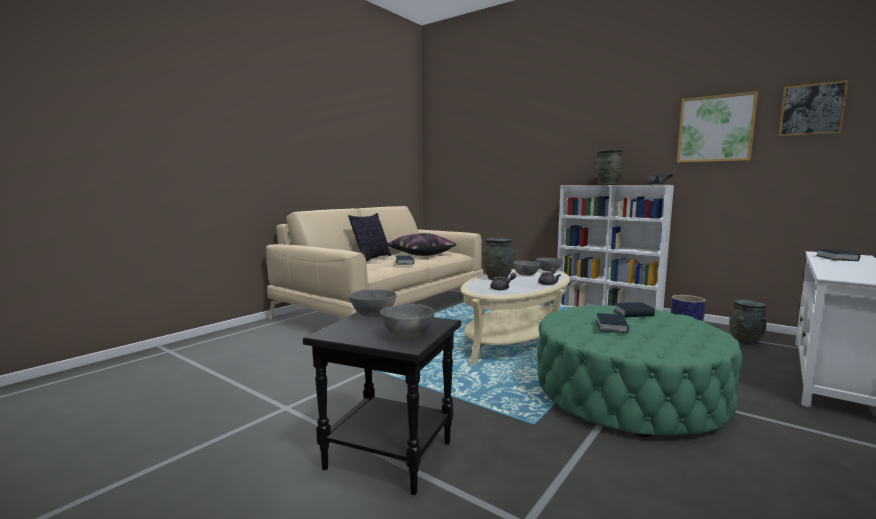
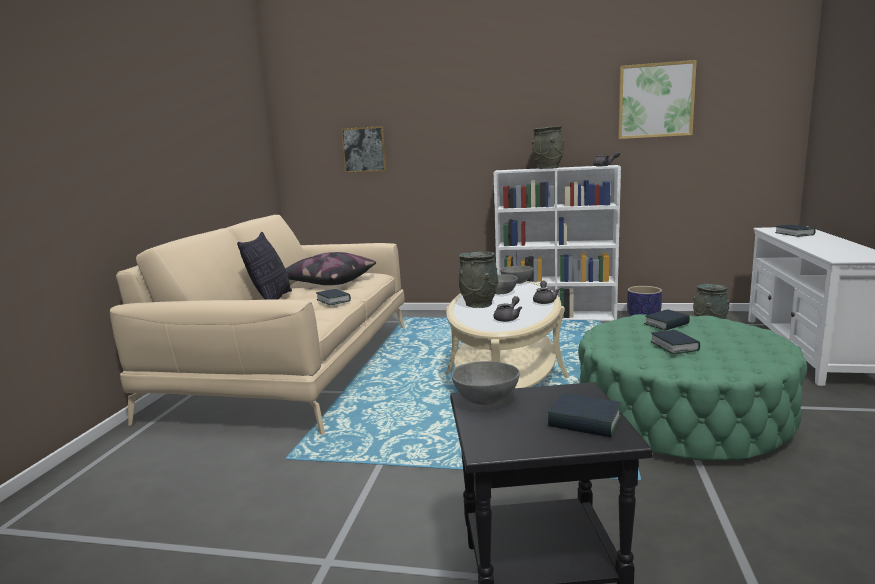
camera: 25 degrees left, 5 degrees up
grey bowl [380,304,435,338] -> book [548,393,622,438]
picture [779,80,849,136] -> picture moved to [341,126,387,173]

